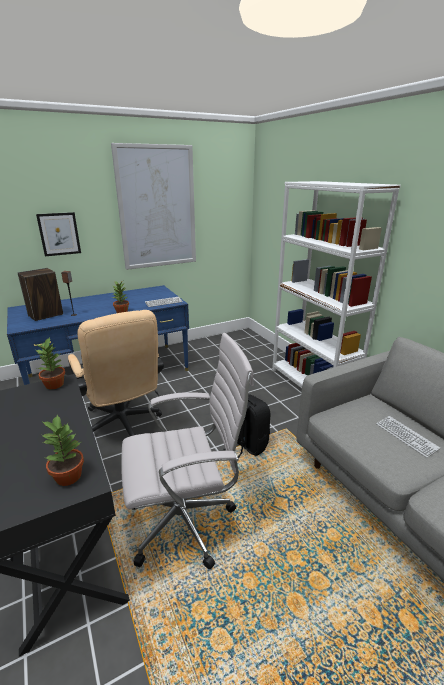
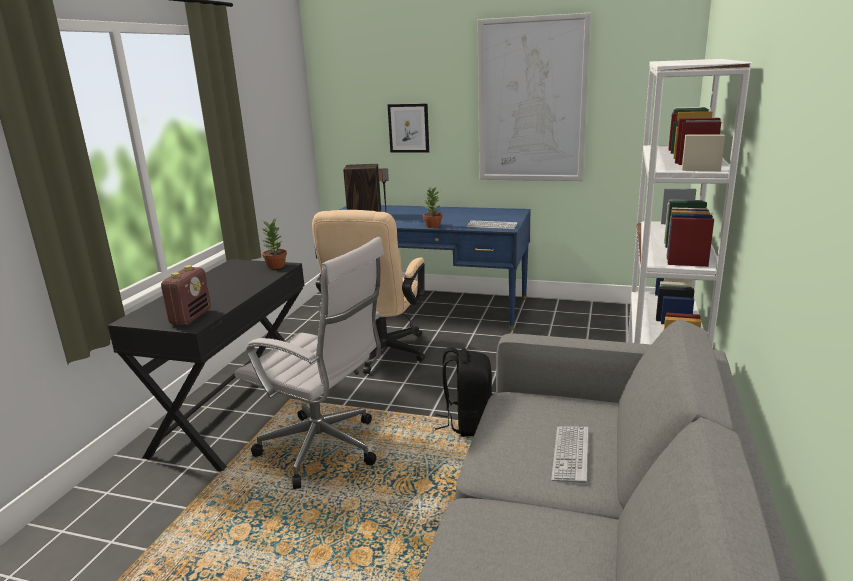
camera: 45 degrees right, 5 degrees down
potted plant [42,415,84,486] -> radio [161,265,211,325]

